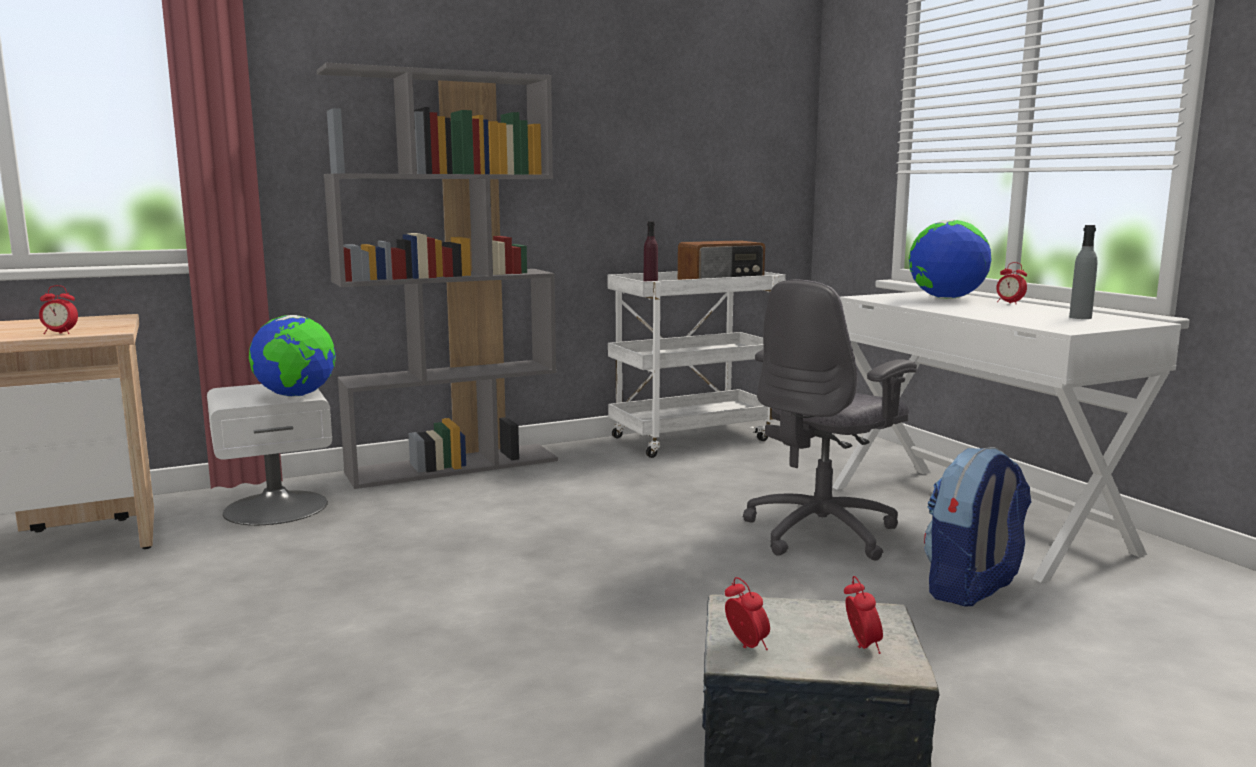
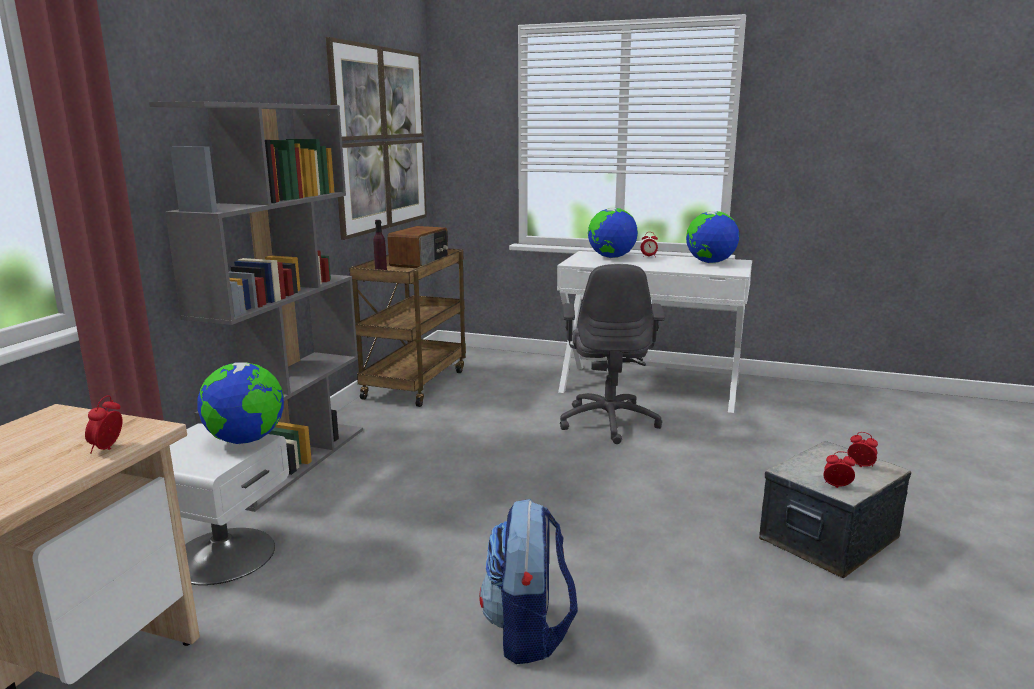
camera: 45 degrees left, 5 degrees up
alarm clock [39,285,78,334] -> alarm clock turned 150 degrees clockwise [85,395,122,454]
white cart [608,271,786,458] -> brown cart [349,249,466,407]
backpack [924,447,1031,606] -> backpack moved to [480,499,578,664]
grey bottle [1069,225,1098,319] -> globe [686,211,739,263]
none -> picture [326,37,427,240]

